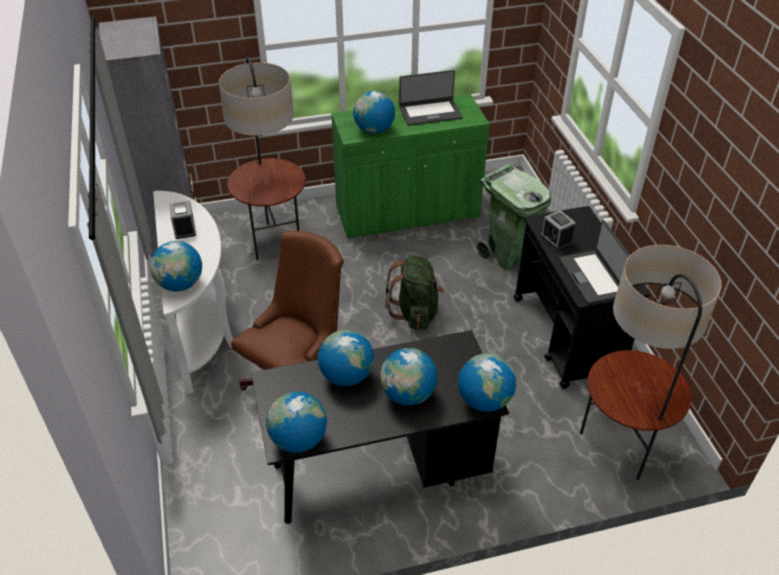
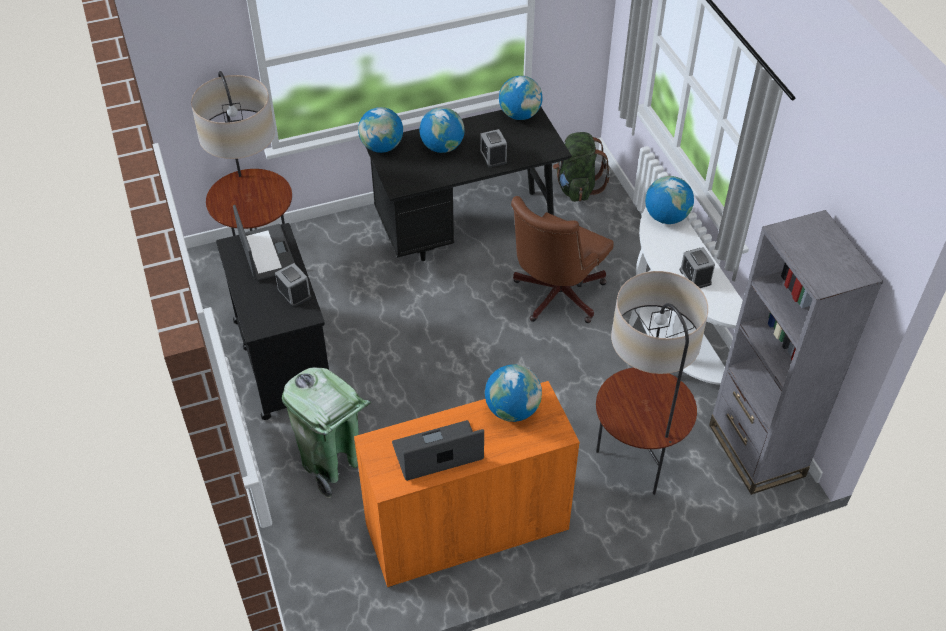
camera: 175 degrees right, 5 degrees up
globe [318,330,374,386] -> alarm clock [480,129,507,168]
green cabinet [331,94,489,239] -> orange cabinet [354,381,580,588]
green backpack [385,256,444,330] -> green backpack moved to [553,132,610,202]

